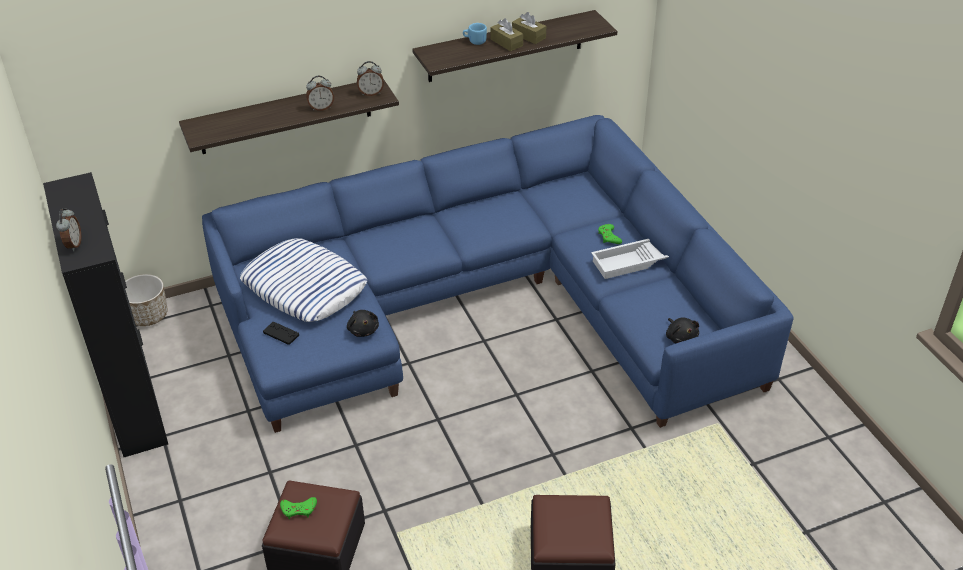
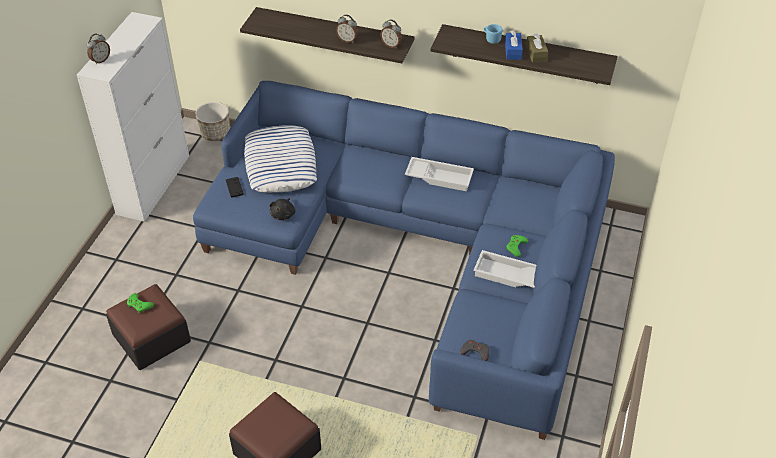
camera: 40 degrees right, 5 degrees up
black cabinet [43,172,168,457] -> white cabinet [77,12,189,222]
brown tissue box [490,18,523,51] -> blue tissue box [505,31,523,60]
black plush toy [666,317,699,344] -> grey game controller [460,340,489,361]
none -> white tray [405,157,474,191]

